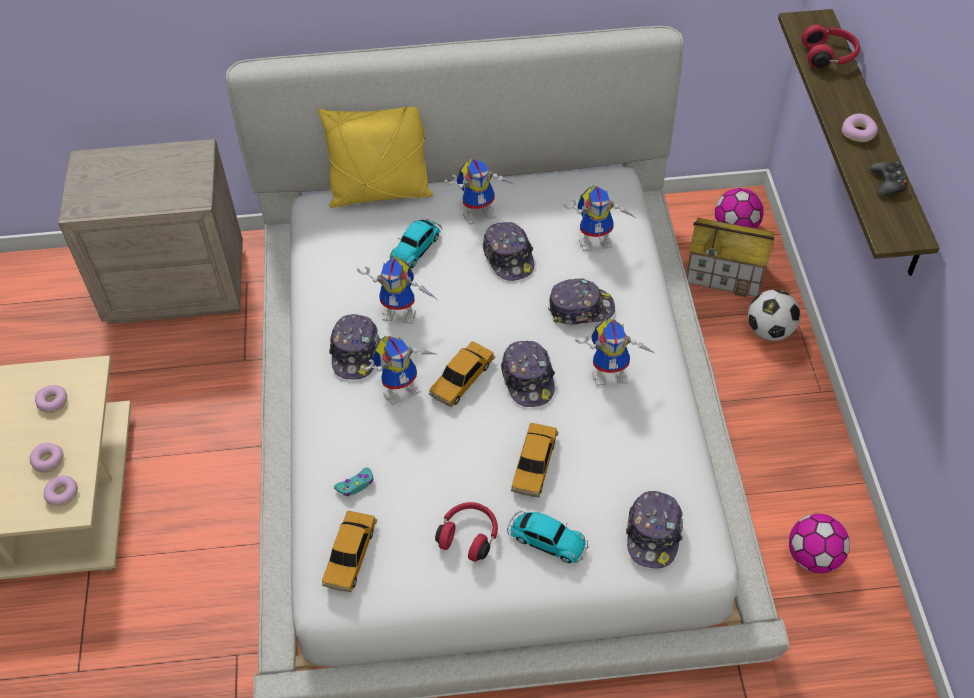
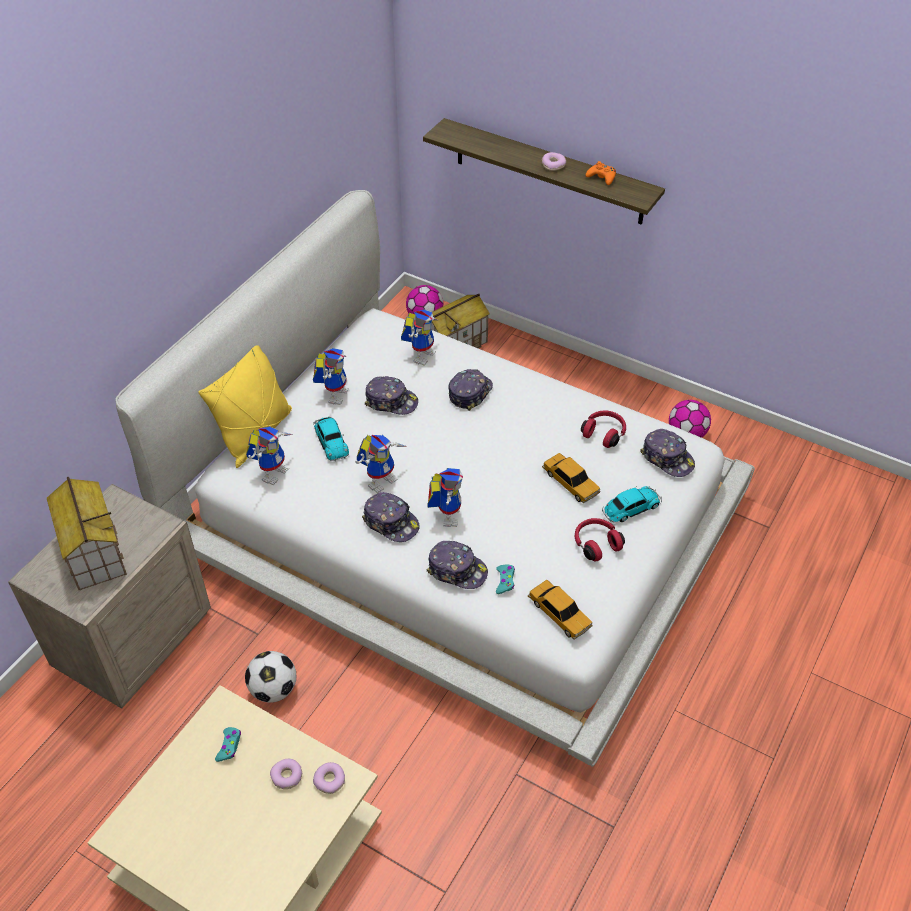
camera: 55 degrees left, 5 degrees down
donut [35,385,67,413] -> turquoise game controller [215,727,241,762]
toy car [429,341,495,407] -> none
cap [501,341,555,407] -> cap moved to [427,541,488,589]
toy robot [575,318,655,386] -> toy robot moved to [246,426,293,485]
football [748,290,800,341] -> football moved to [245,651,296,703]
red headphones [802,25,860,68] -> red headphones moved to [581,410,626,448]
black game controller [870,161,908,196] -> orange game controller [586,161,616,185]
none -> toy house [47,477,127,590]

